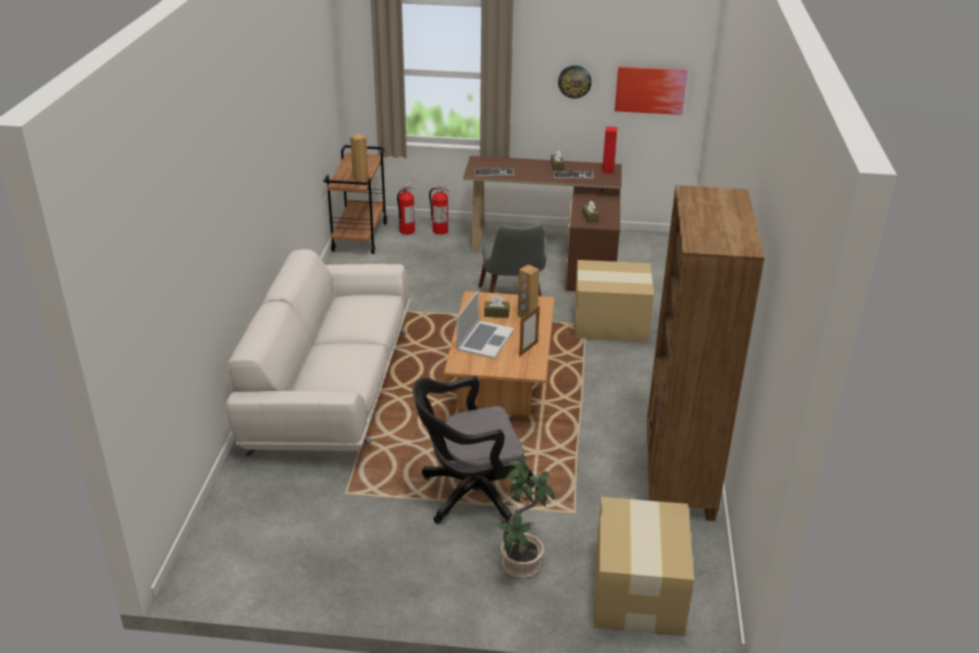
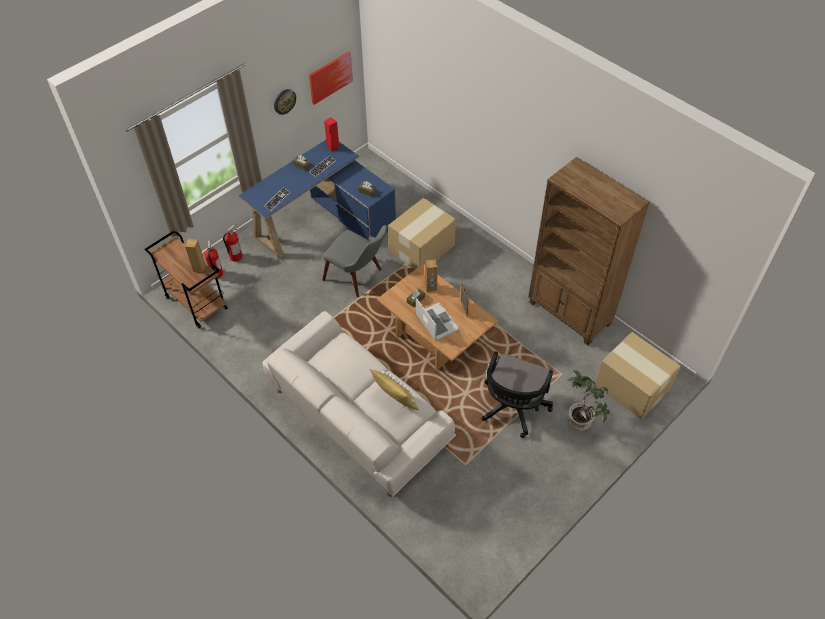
camera: 50 degrees left, 20 degrees up
brown desk [463,156,622,291] -> blue desk [238,140,396,258]
none -> yellow pillow [370,369,419,410]

